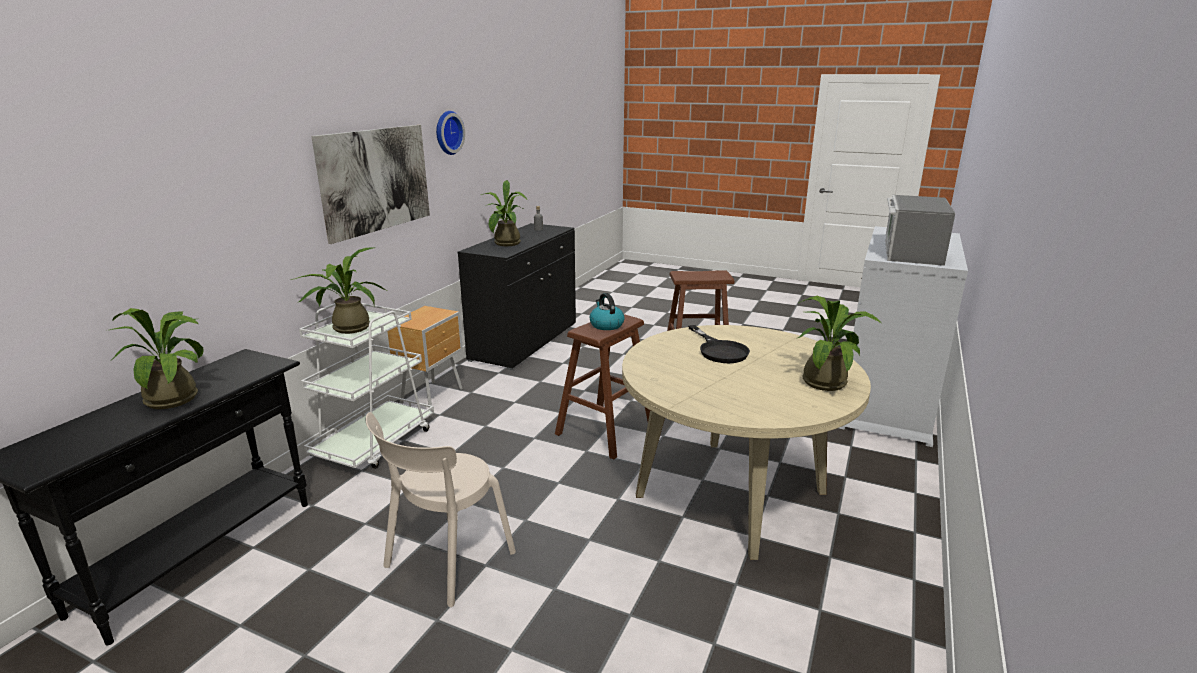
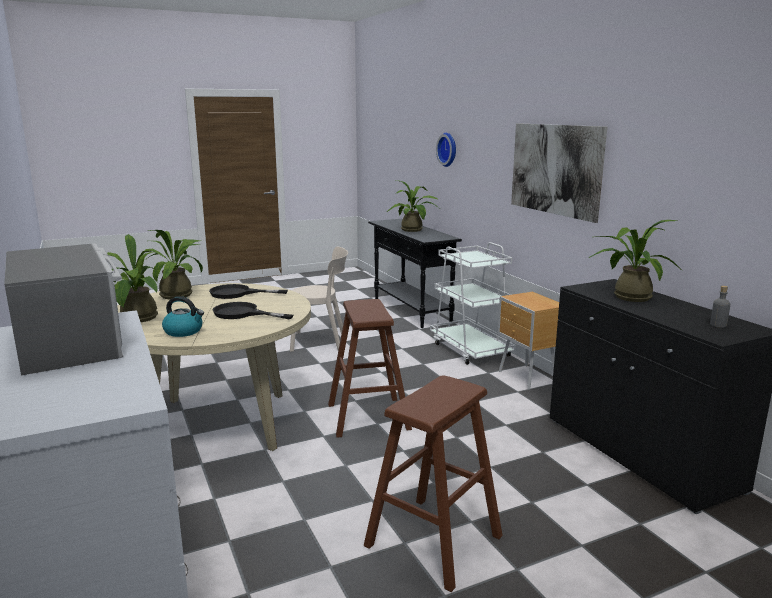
camera: 130 degrees right, 5 degrees down
potted plant [291,247,387,334] -> potted plant moved to [145,230,203,299]
beige chair [366,412,516,607] -> beige chair turned 105 degrees clockwise [290,247,348,352]
wall clock [436,111,465,155] -> wall clock moved to [436,133,456,167]
kettle [590,293,625,330] -> kettle moved to [162,296,204,337]
none -> black frying pan [209,284,288,299]

